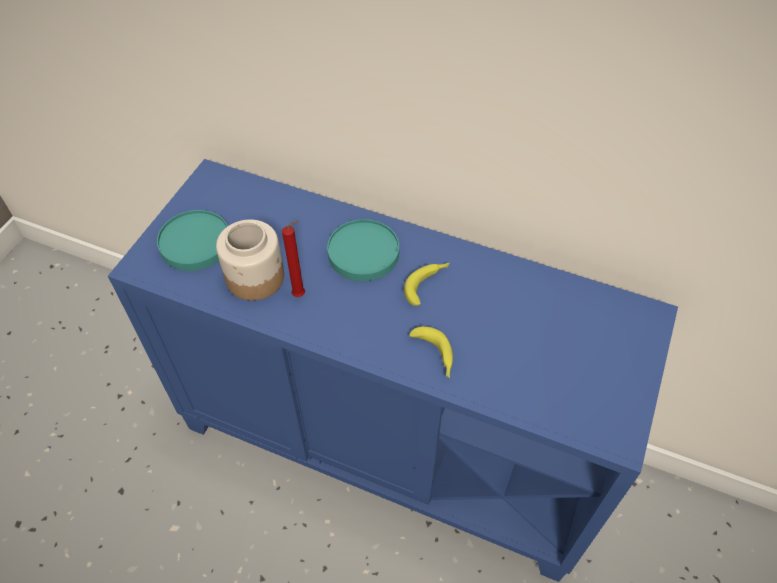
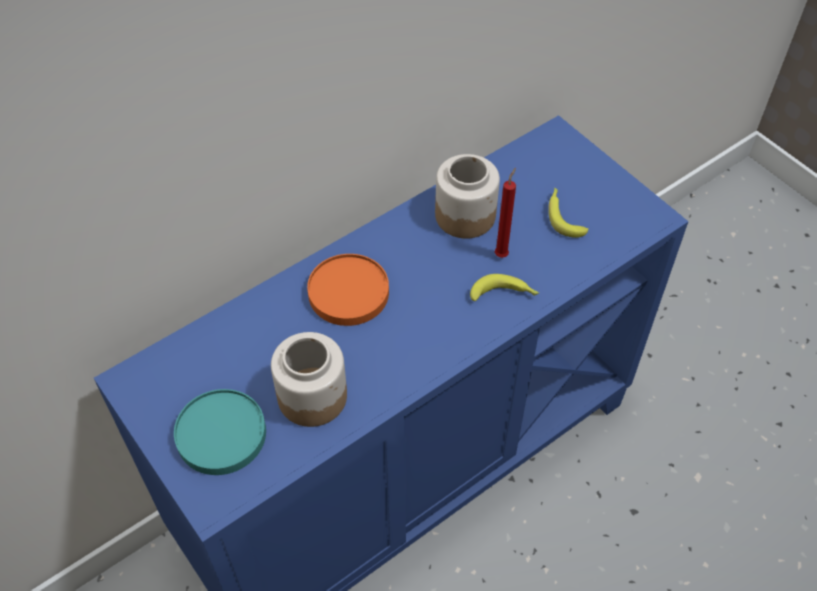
camera: 60 degrees left, 0 degrees up
red candle [282,221,305,297] -> red candle moved to [495,168,516,258]
turquoise plate [327,219,399,281] -> orange plate [307,254,389,326]
banana [404,263,450,306] -> banana moved to [548,188,589,238]
none -> jar [435,154,500,239]

